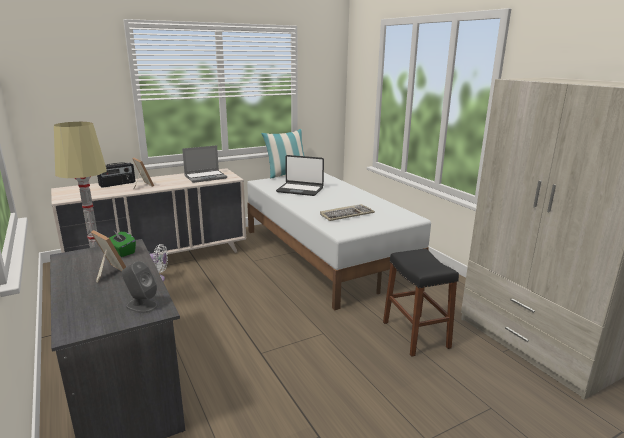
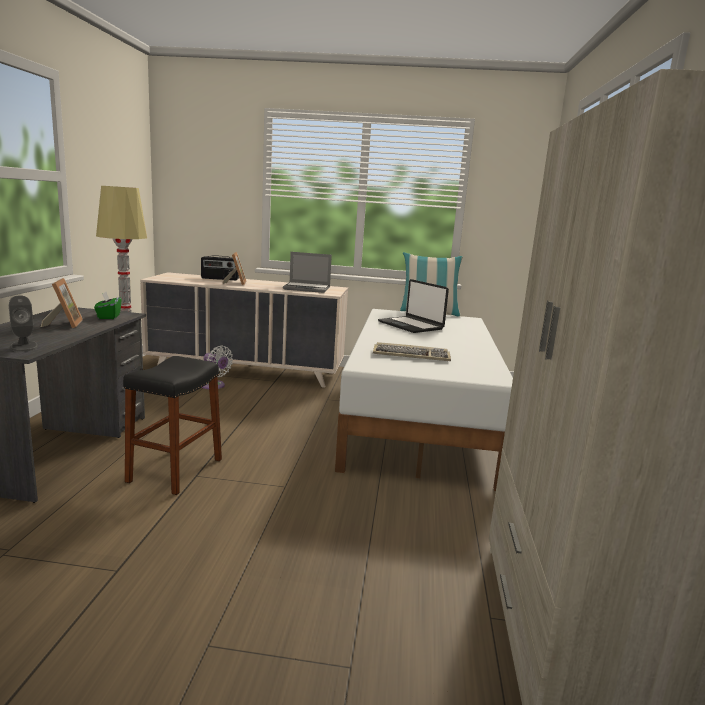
camera: 35 degrees right, 5 degrees down
black stool [383,249,459,357] -> black stool moved to [123,356,222,495]

